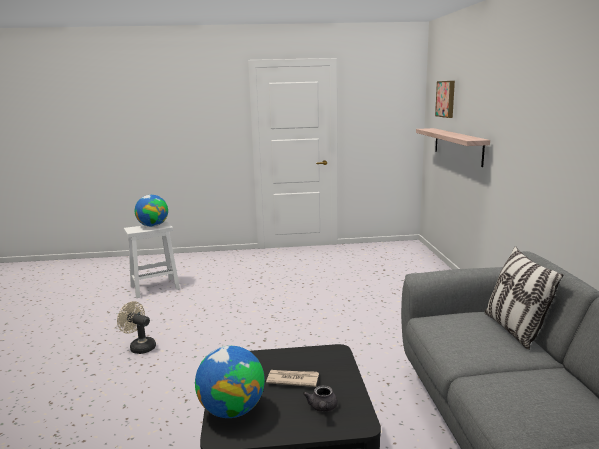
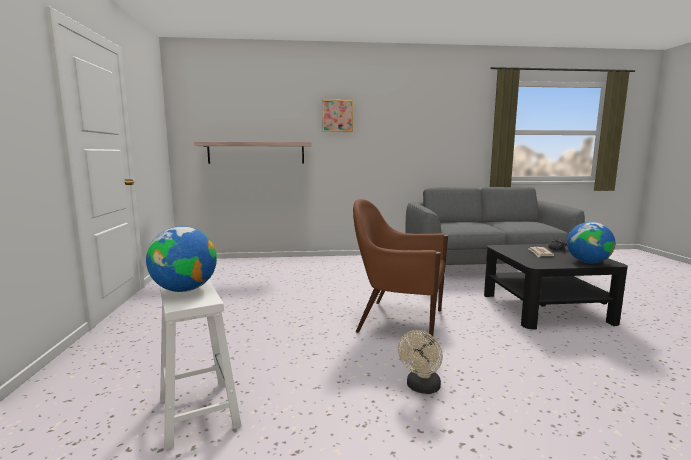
camera: 90 degrees left, 5 degrees down
picture [435,81,455,118] -> picture moved to [322,100,353,132]
pillow [485,246,563,350] -> none
none -> brown armchair [353,199,448,336]

